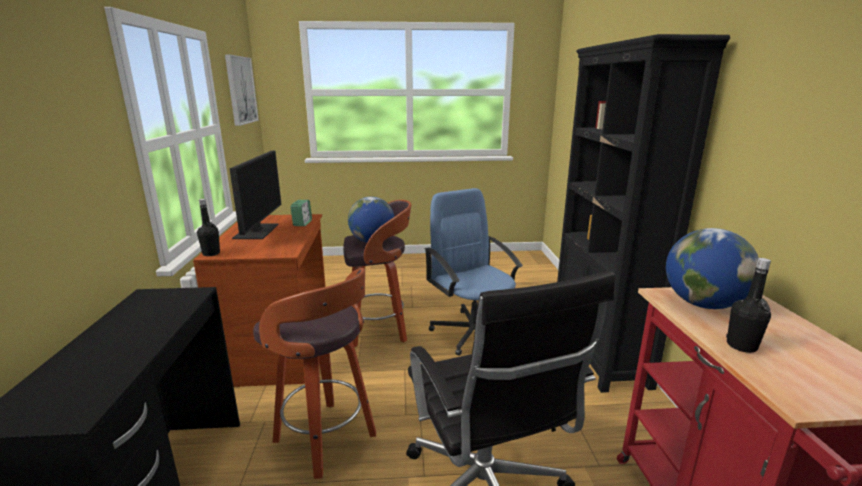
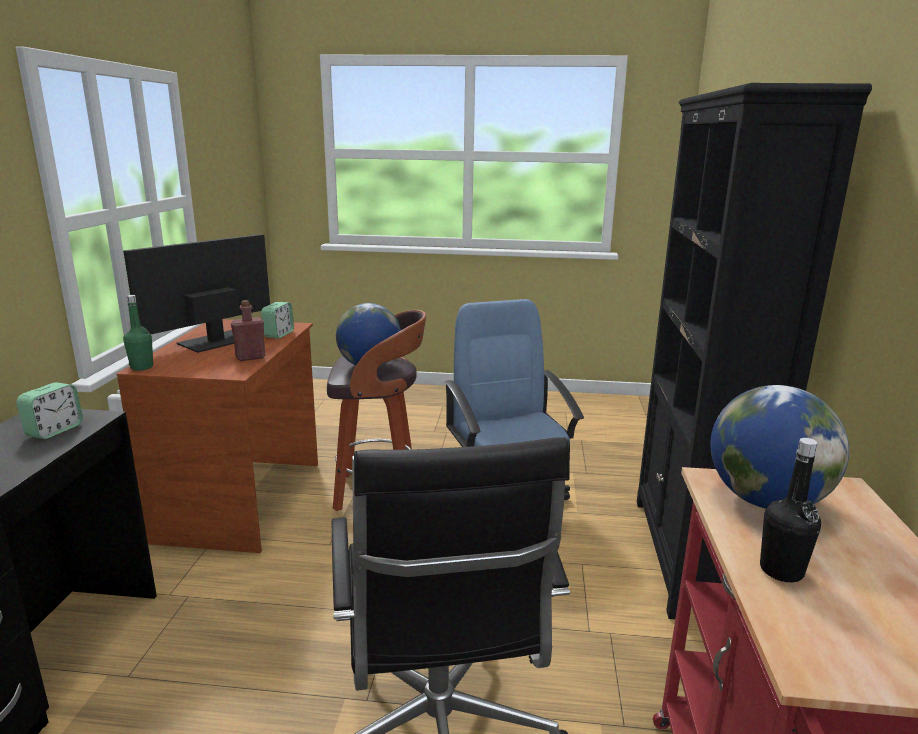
camera: 10 degrees right, 0 degrees up
black bottle [197,199,220,256] -> green bottle [123,295,153,371]
picture [225,54,259,126] -> none
monitor [229,151,282,239] -> monitor turned 150 degrees counterclockwise [123,234,270,353]
stool [253,268,376,479] -> none
none -> alarm clock [16,382,83,439]
none -> red bottle [231,300,266,361]

